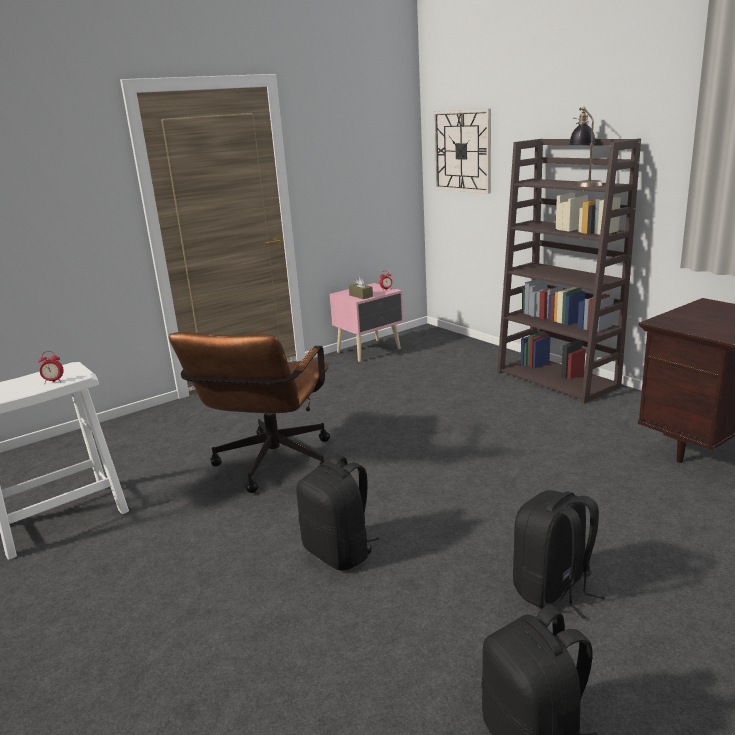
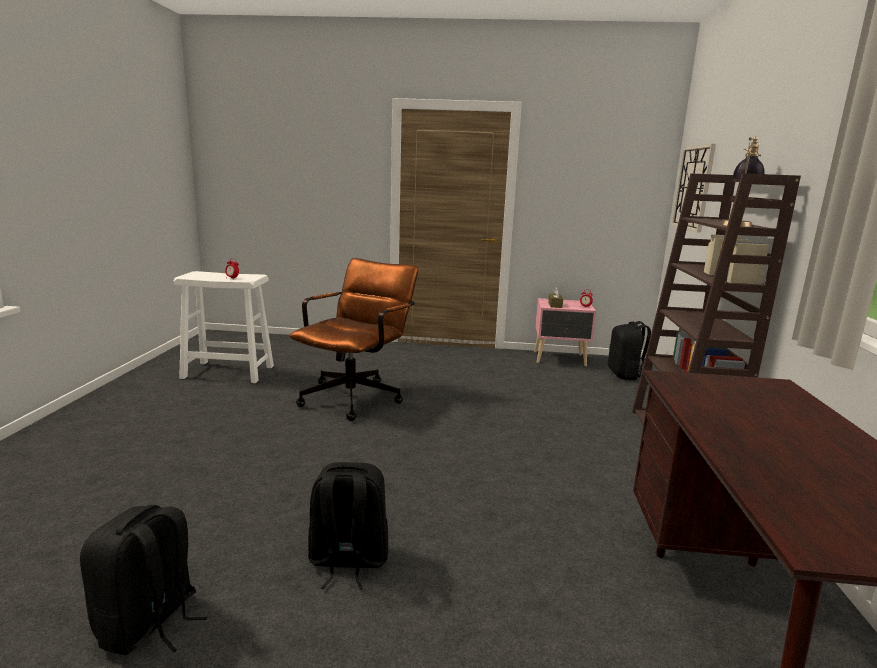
camera: 40 degrees right, 5 degrees down
brown office chair [169,332,330,493] -> brown office chair turned 150 degrees clockwise [289,258,418,421]
black backpack [296,454,379,571] -> black backpack moved to [608,321,651,380]

